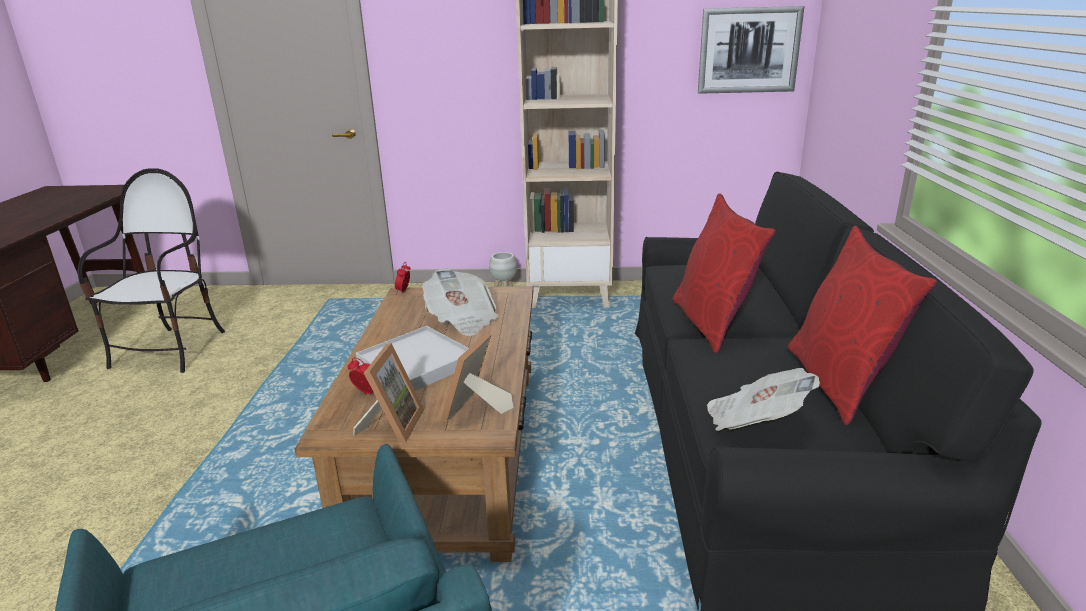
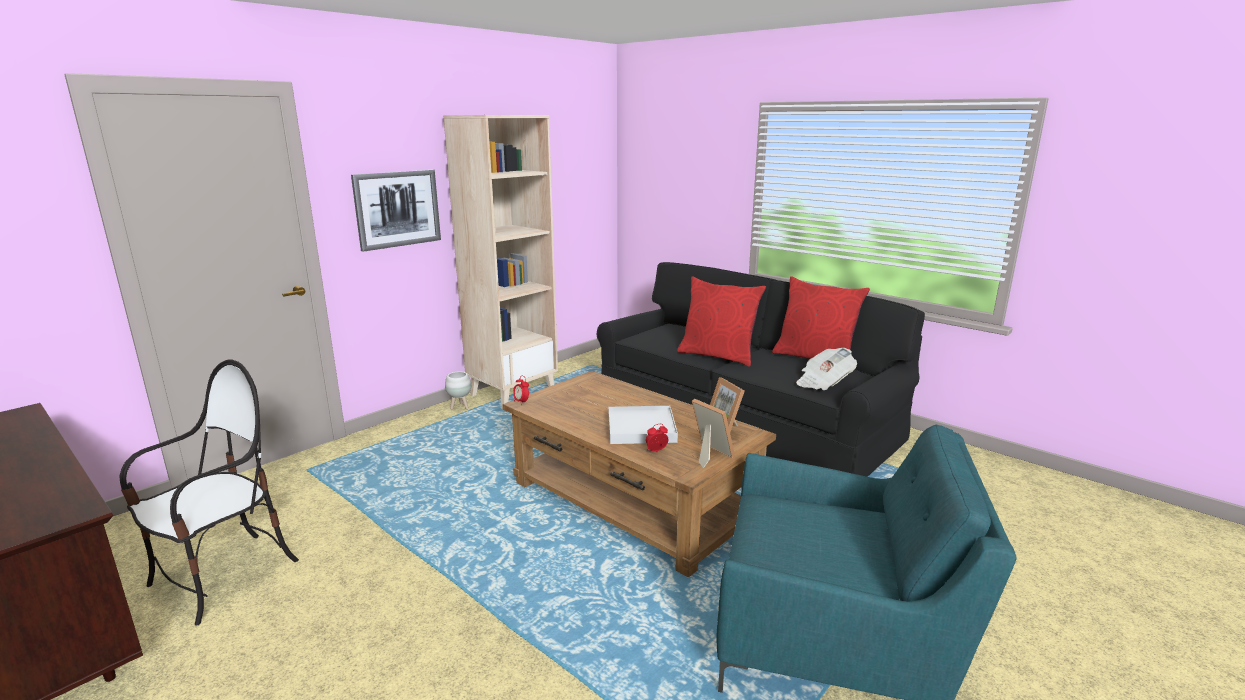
camera: 50 degrees left, 5 degrees down
chair [78,168,225,373] -> chair turned 75 degrees clockwise [119,360,299,626]
newspaper [422,269,499,336] -> none
picture [698,6,804,94] -> picture moved to [351,170,441,252]

